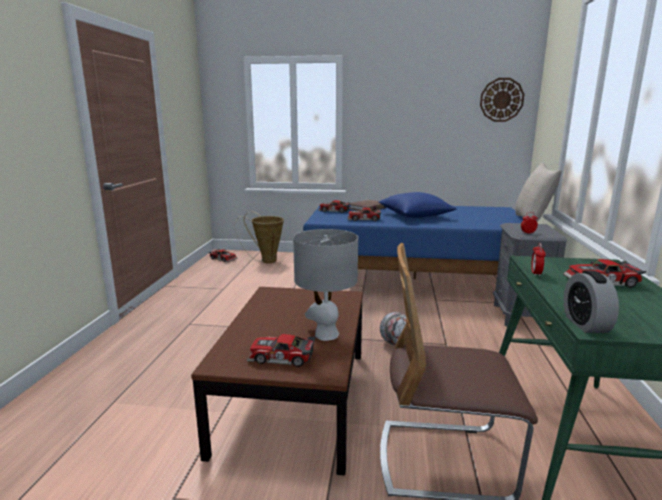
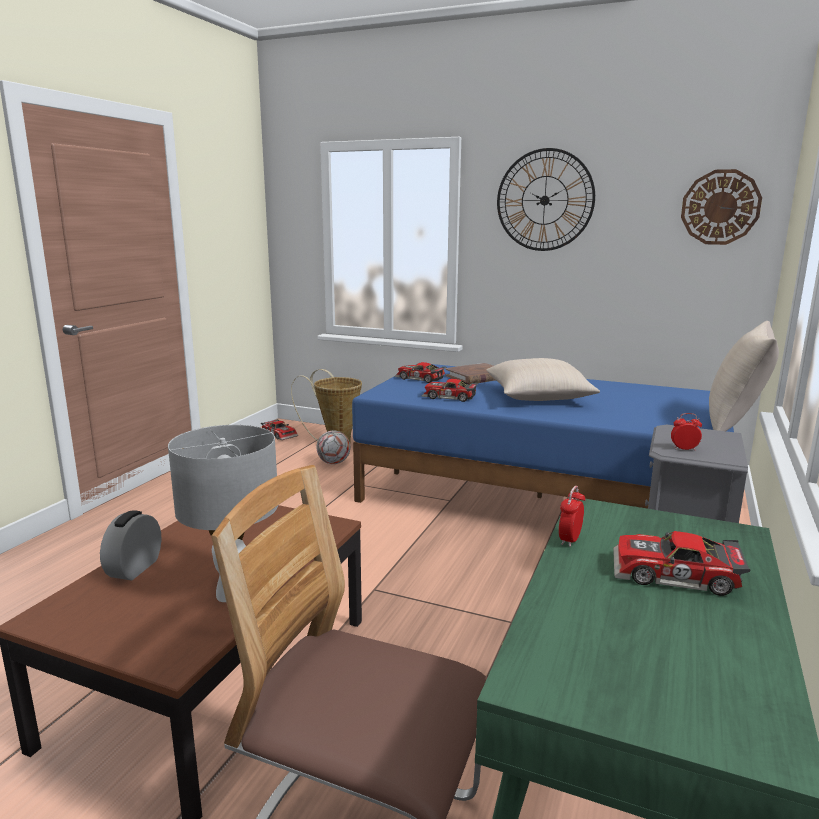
camera: 15 degrees right, 0 degrees up
toy car [247,334,316,367] -> none
blue pillow [379,192,456,218] -> beige pillow [486,358,600,401]
football [380,312,407,345] -> football moved to [316,430,350,464]
alarm clock [564,271,619,333] -> alarm clock moved to [100,510,161,581]
none -> wall clock [497,148,595,251]

